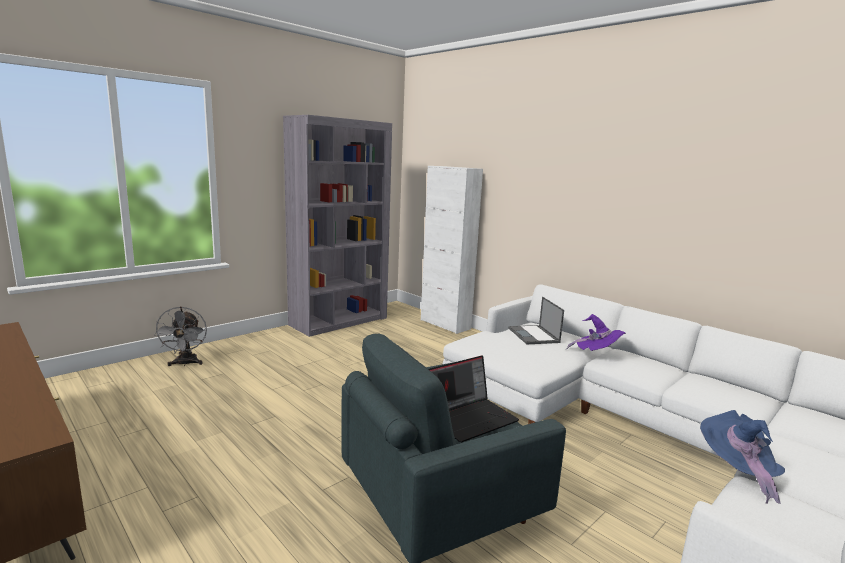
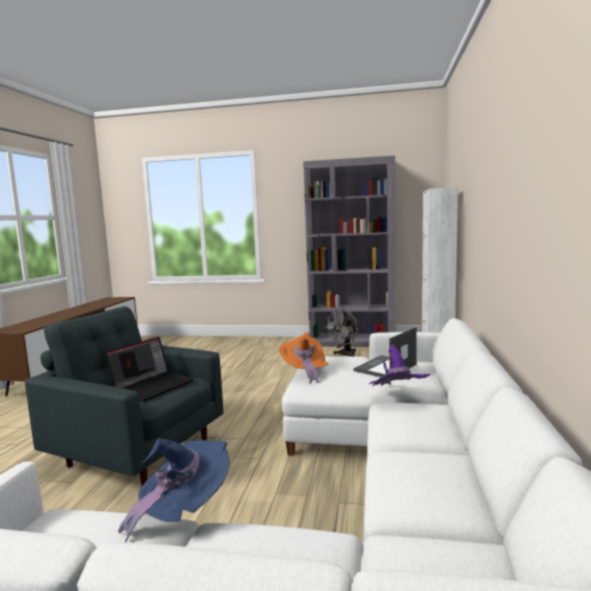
camera: 55 degrees right, 5 degrees down
grey fan [154,306,207,366] -> grey fan moved to [324,309,360,356]
laptop [429,355,519,442] -> laptop turned 75 degrees counterclockwise [105,337,194,402]
none -> orange hat [279,332,329,384]

